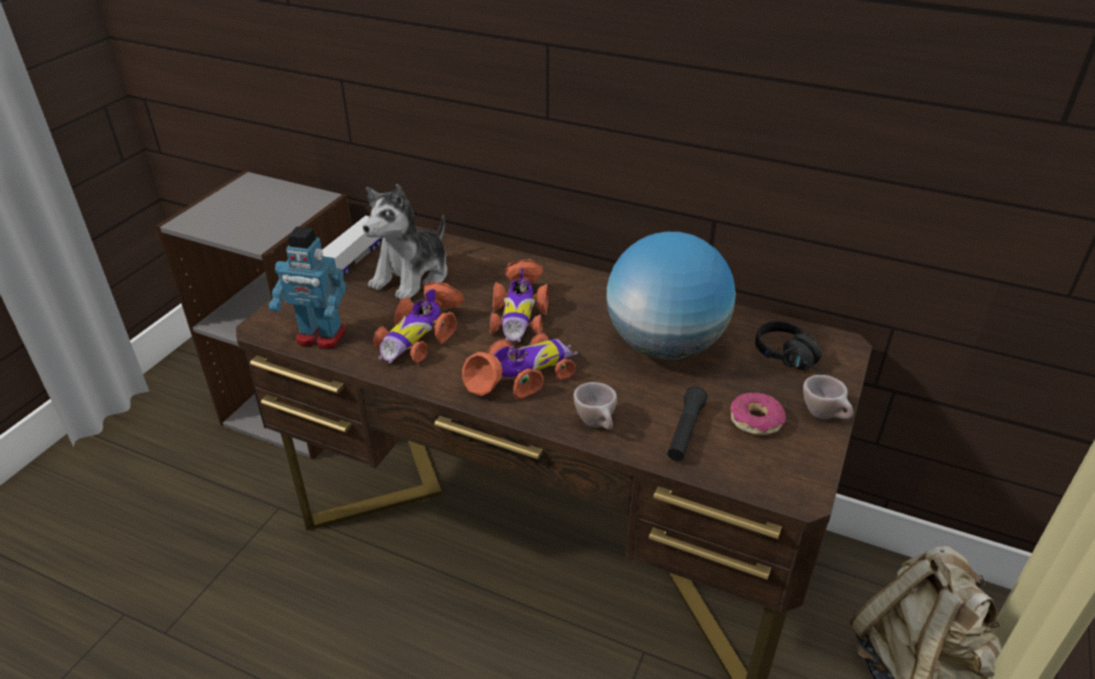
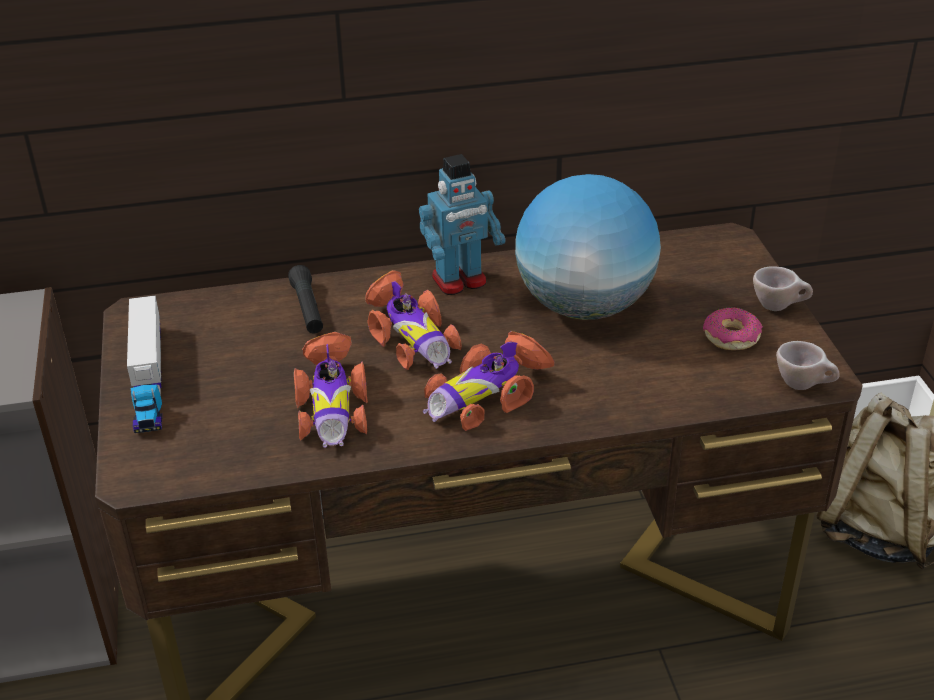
camera: 35 degrees left, 0 degrees up
toy robot [269,226,346,349] -> toy robot moved to [419,154,506,295]
plush toy [362,184,447,300] -> none
toy car [462,333,578,399] -> toy car turned 150 degrees counterclockwise [423,331,555,431]
beige cup [574,382,617,429] -> beige cup moved to [776,341,840,390]
black flashlight [667,386,708,461] -> black flashlight moved to [288,265,323,333]
black headphones [755,321,825,374] -> none

